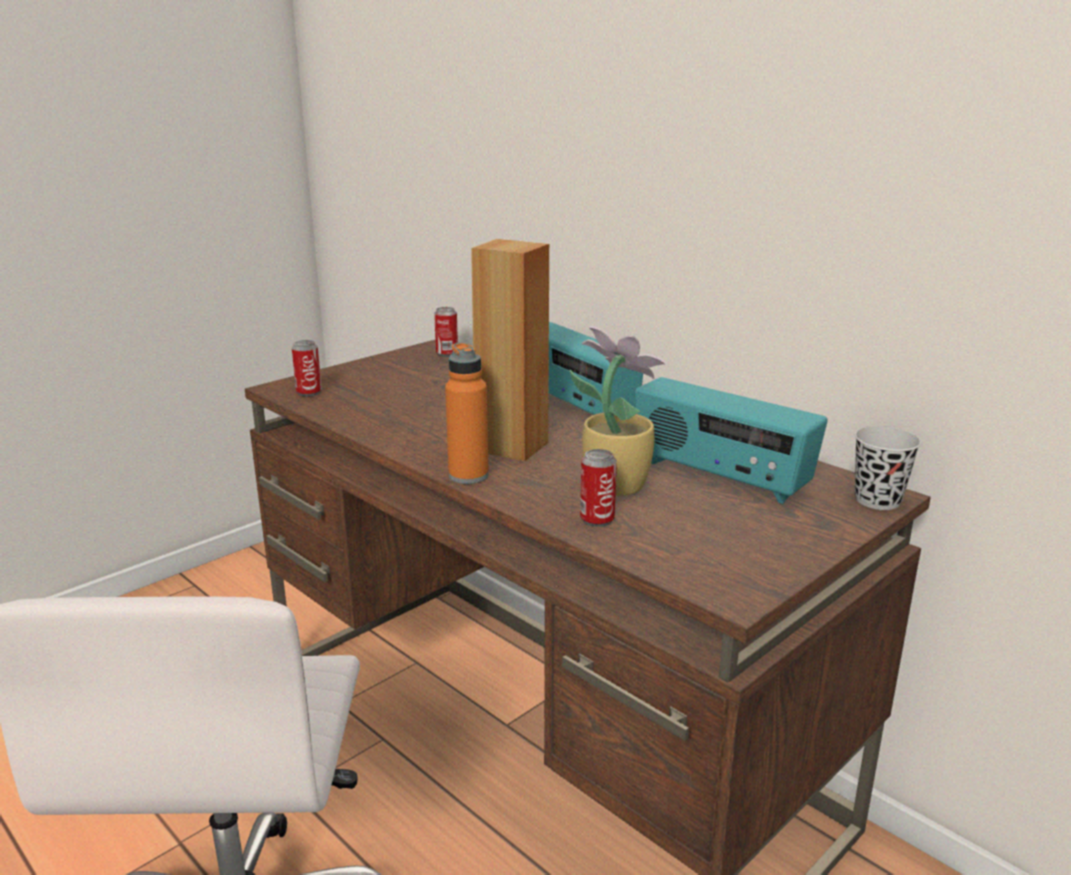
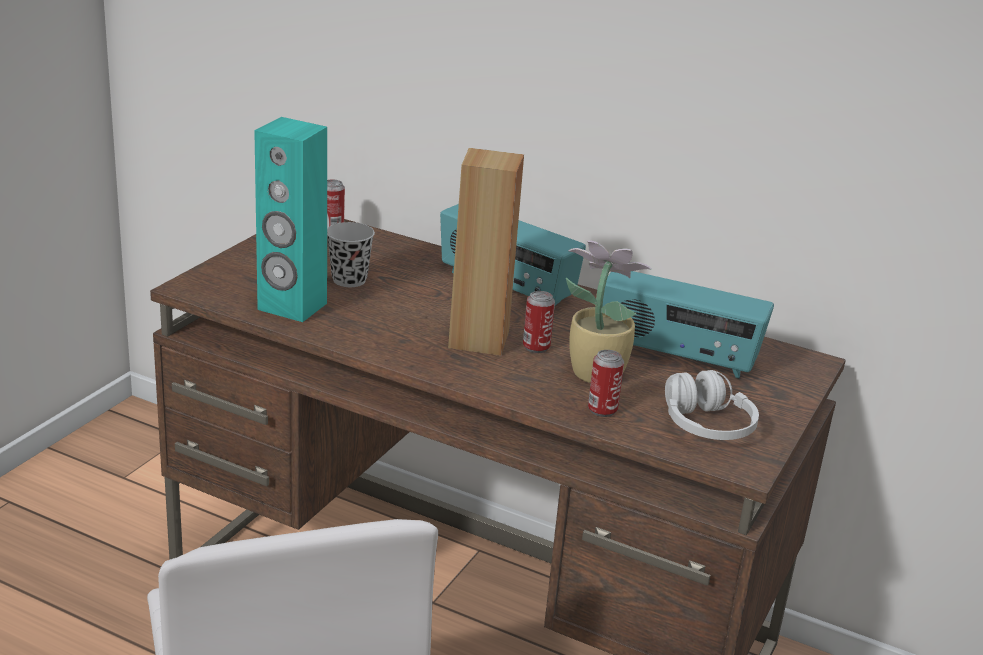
camera: 20 degrees left, 5 degrees up
can [292,340,322,397] -> can moved to [523,291,555,353]
orange bottle [445,342,489,484] -> none
black cup [855,426,921,510] -> black cup moved to [327,222,375,287]
none -> turquoise speaker [254,117,327,322]
none -> white headphones [665,370,759,440]

